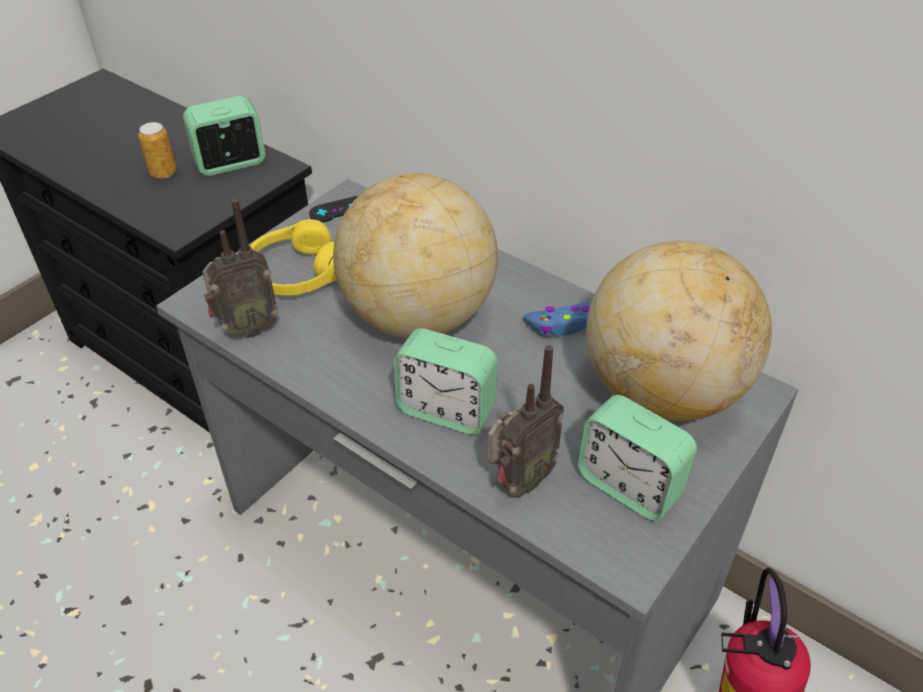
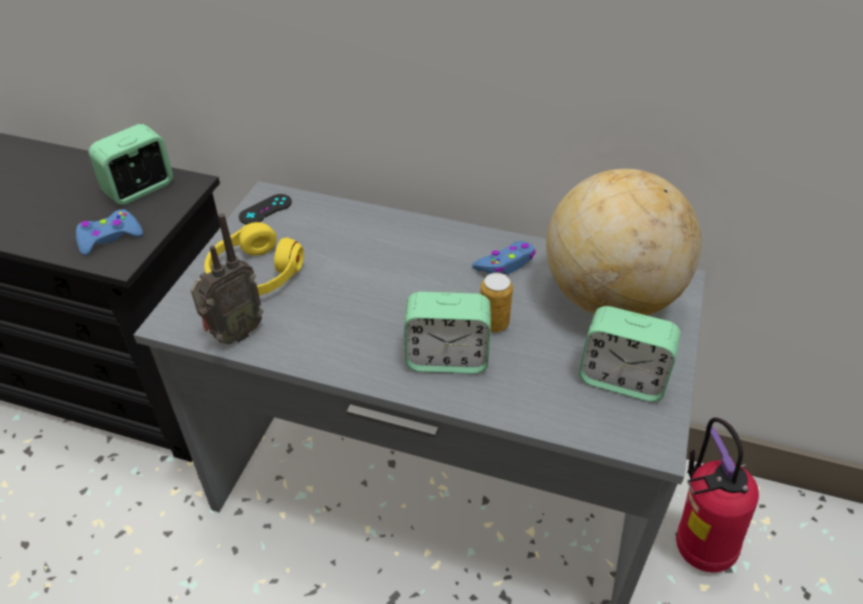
camera: 20 degrees left, 0 degrees up
can [138,122,177,179] -> can moved to [480,273,513,332]
globe [333,173,498,338] -> none
radio [487,345,564,497] -> none
none -> blue game controller [76,209,143,255]

